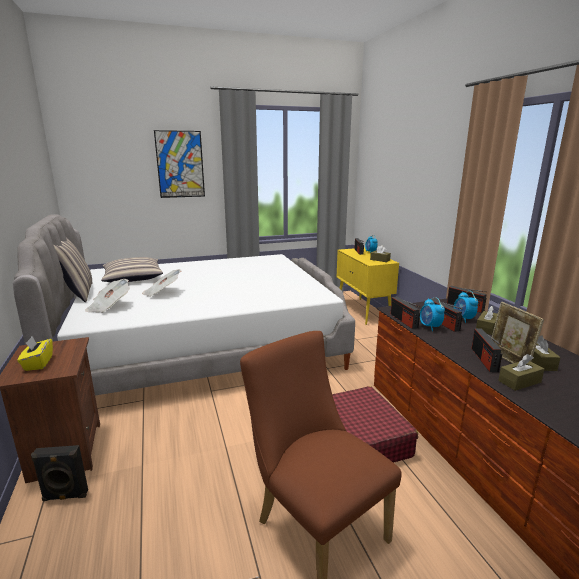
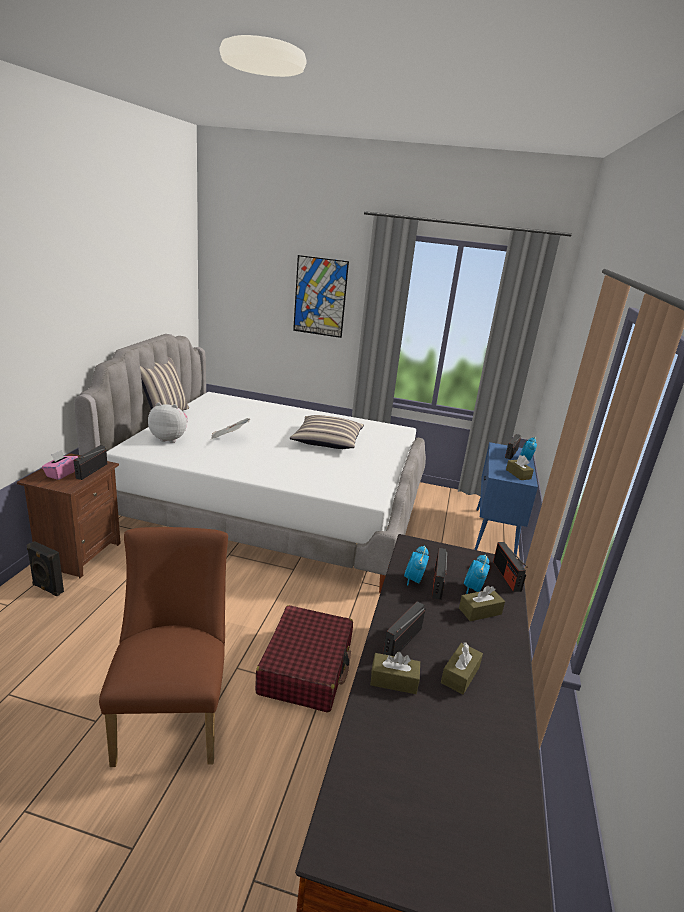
camera: 30 degrees right, 5 degrees up
yellow tissue box [17,336,53,371] -> pink tissue box [42,450,78,480]
newspaper [85,279,130,313] -> plush toy [148,402,188,443]
pillow [101,257,163,282] -> pillow moved to [290,415,364,449]
yellow cabinet [337,248,399,325] -> blue cabinet [474,442,538,557]
radio [390,296,420,329] -> radio moved to [74,445,107,480]
picture frame [492,302,544,364] -> none

